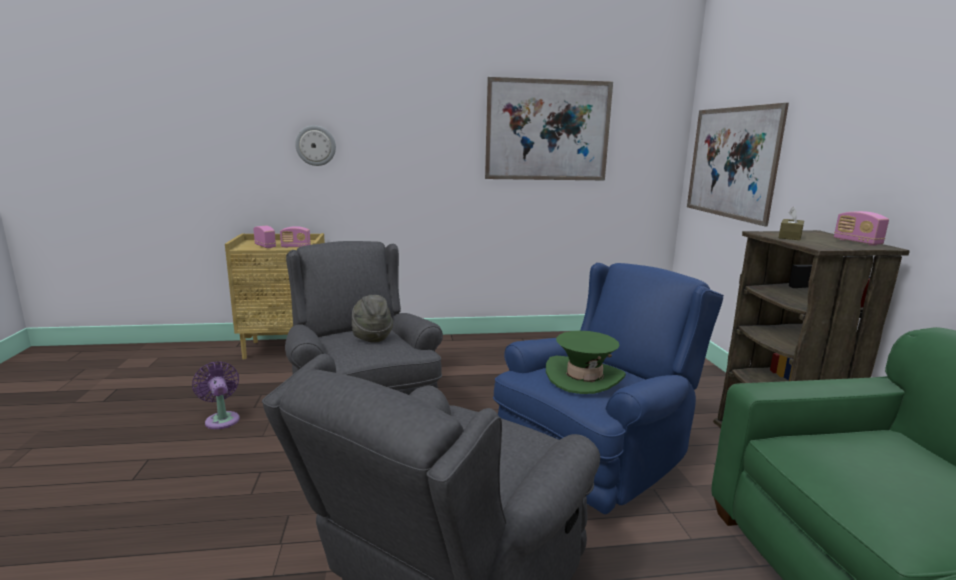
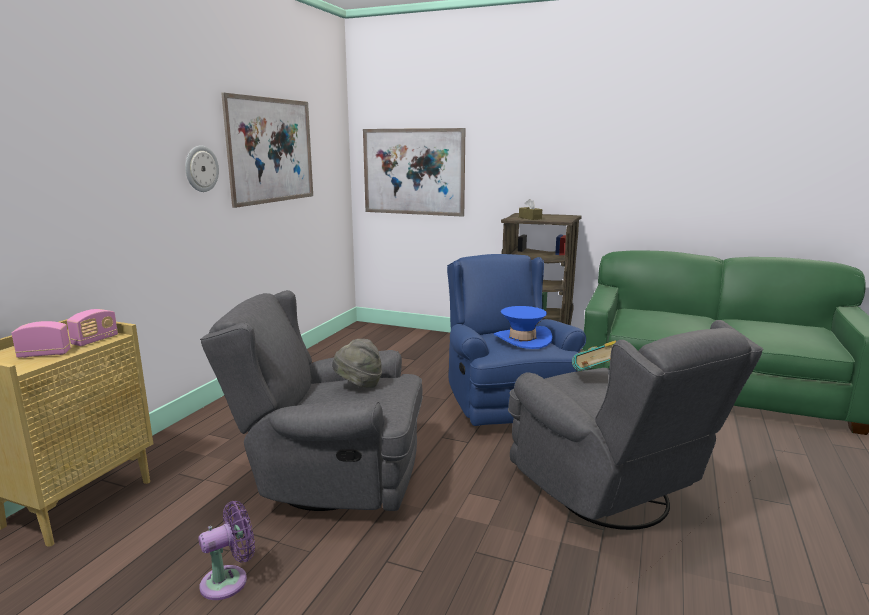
camera: 60 degrees left, 0 degrees up
purple fan [192,362,240,429] -> purple fan turned 150 degrees clockwise [199,501,255,600]
wall clock [295,125,336,166] -> wall clock moved to [185,145,219,192]
green hat [546,331,626,394] -> blue hat [494,306,553,349]
radio [834,211,889,246] -> none
none -> book [572,340,616,371]

